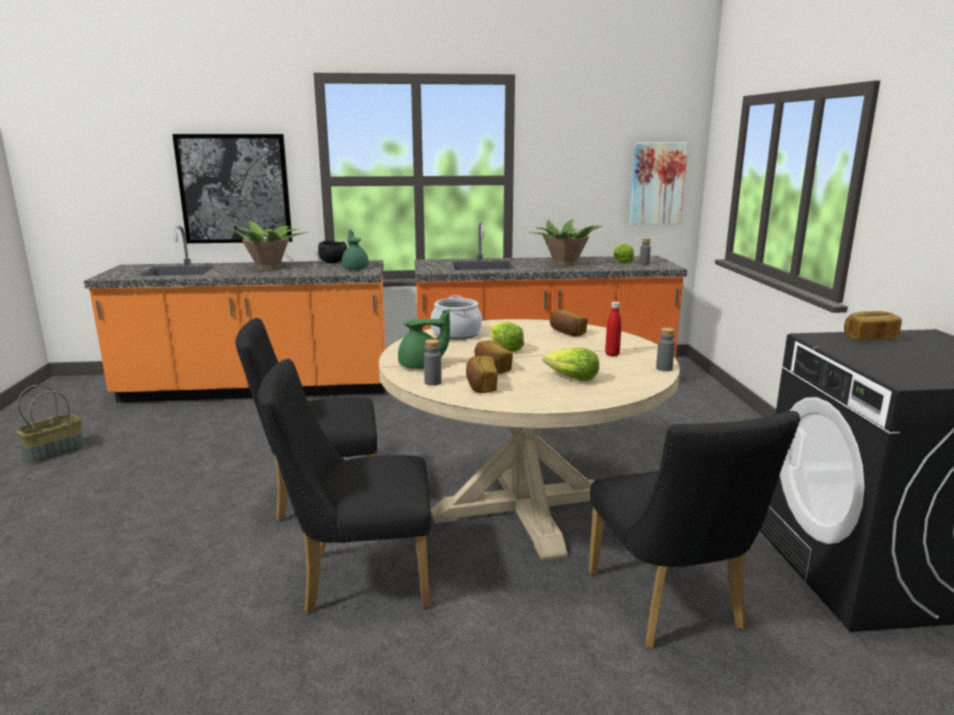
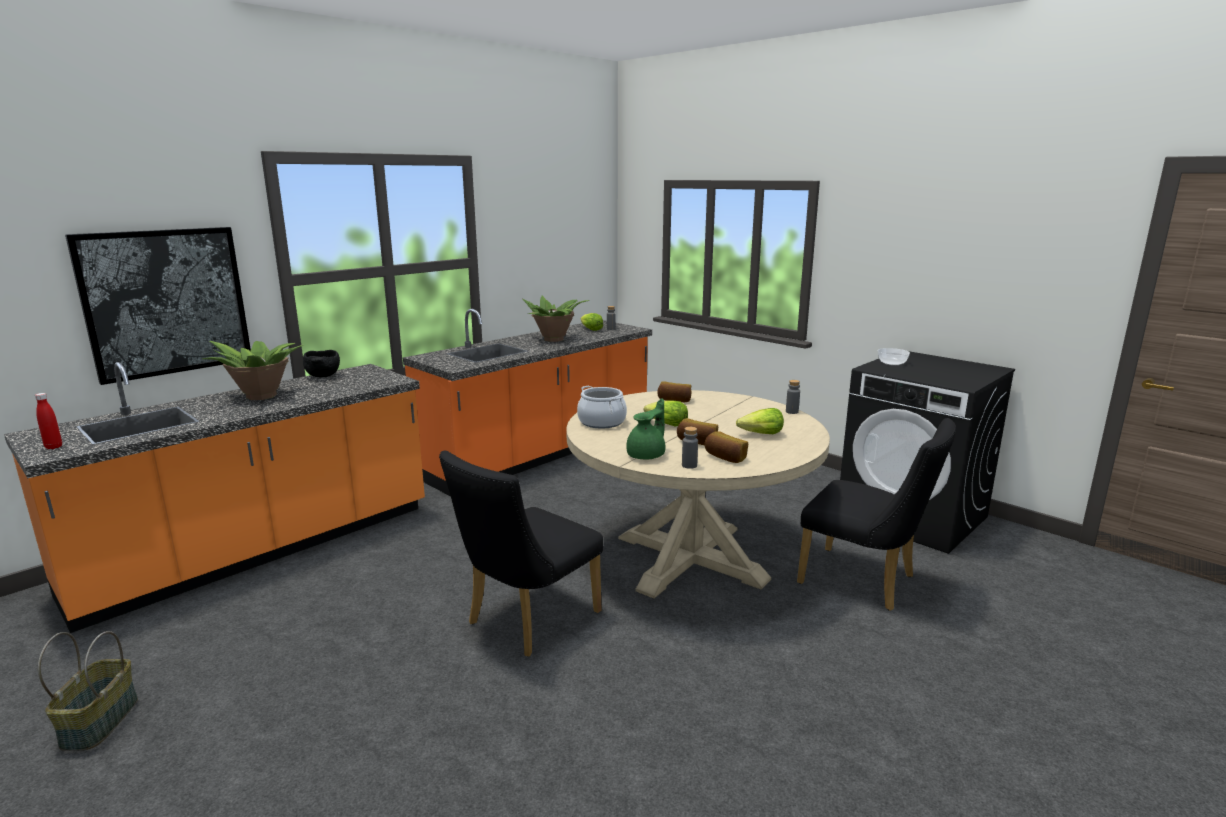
camera: 40 degrees left, 0 degrees up
black chair [257,359,431,613] -> none
green teapot [342,230,369,269] -> none
red bottle [605,302,621,356] -> red bottle moved to [35,393,62,449]
picture [629,142,688,225] -> none
bread [844,311,902,341] -> bowl [878,348,910,365]

